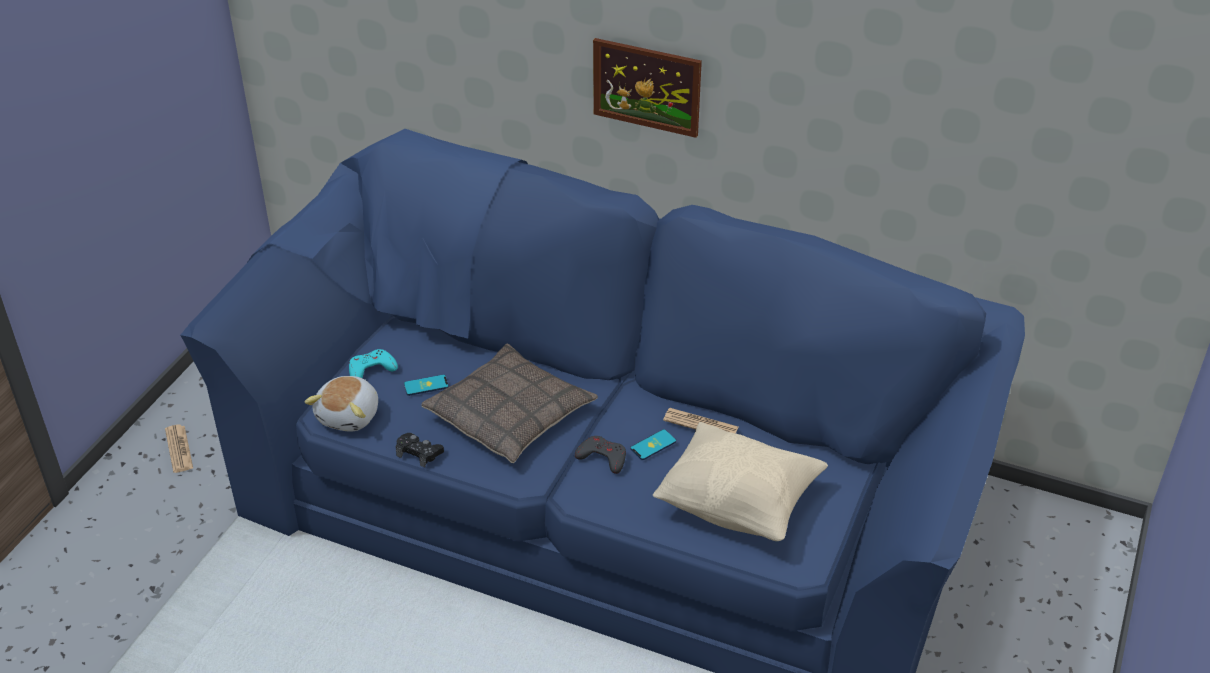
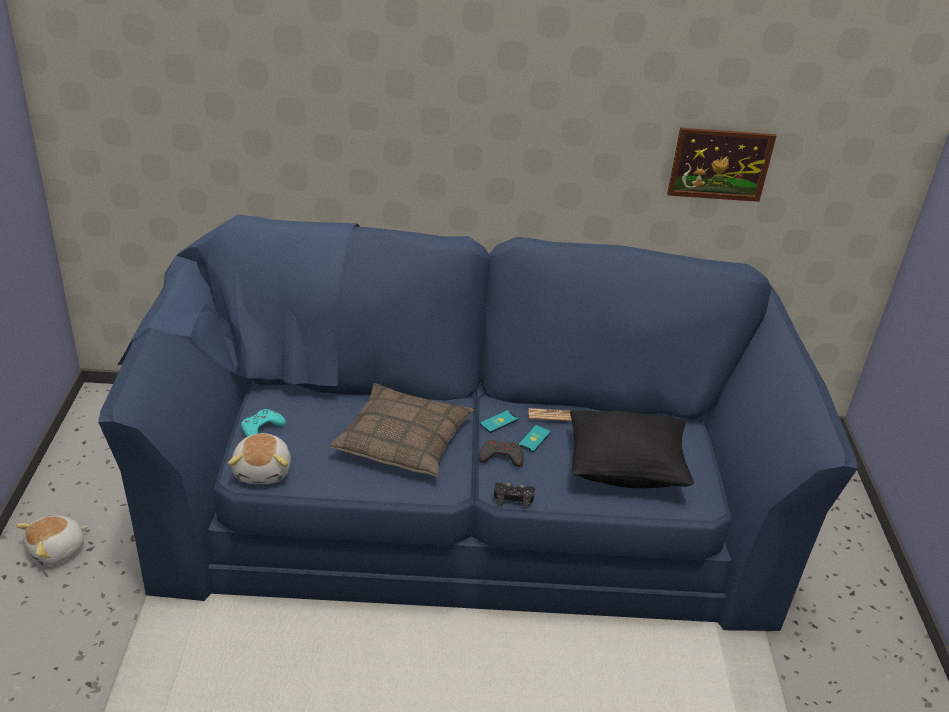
camera: 25 degrees left, 5 degrees down
newspaper [165,424,193,473] -> plush toy [16,516,88,566]
black game controller [395,433,444,467] -> black game controller moved to [494,482,535,509]
phone [404,375,449,396] -> phone moved to [480,410,518,433]
picture [593,38,702,138] -> picture moved to [667,128,776,202]
beige pillow [653,422,828,541] -> black pillow [570,410,694,488]

